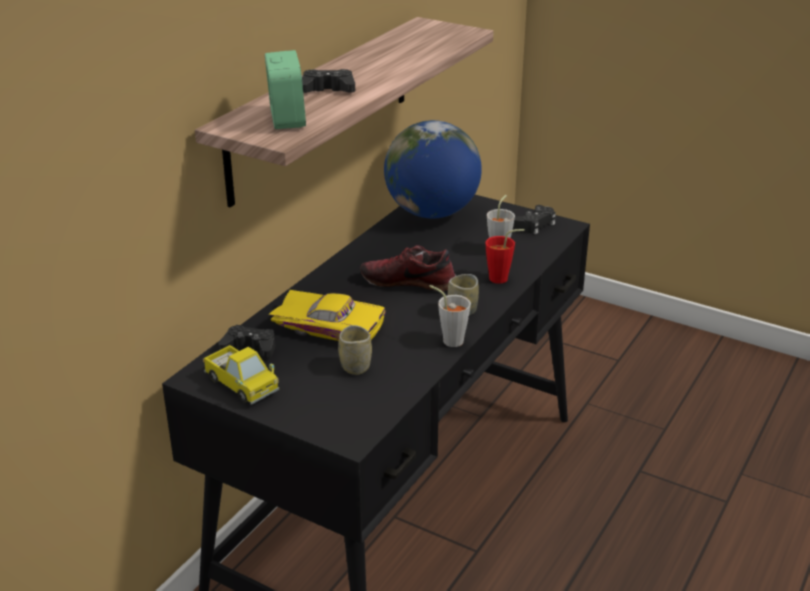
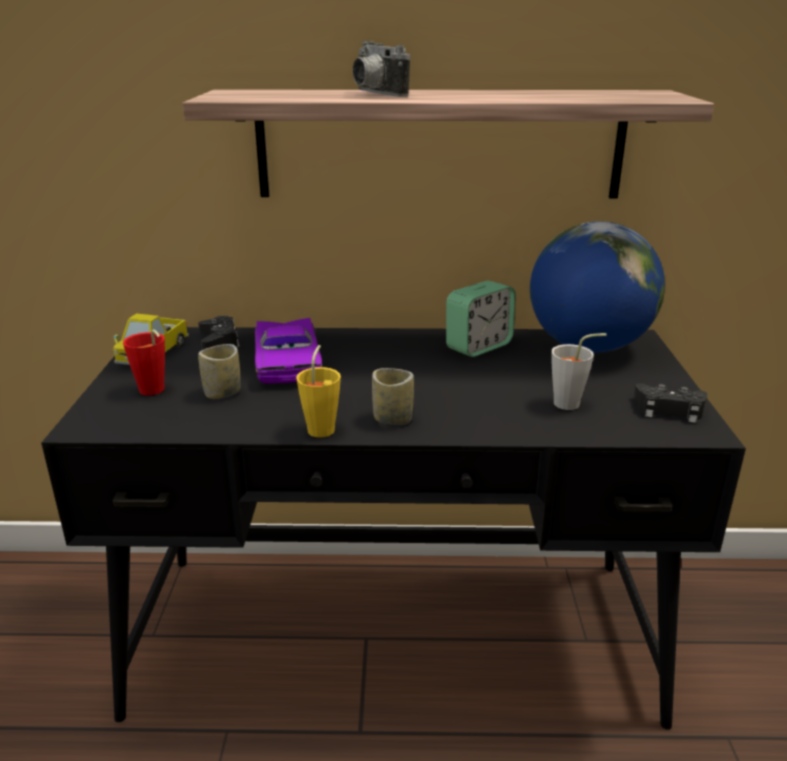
camera: 60 degrees right, 5 degrees down
alarm clock [265,50,306,129] -> alarm clock moved to [446,281,516,357]
yellow toy car [269,290,385,341] -> purple toy car [255,318,322,384]
black game controller [302,69,355,93] -> camera [353,41,410,97]
shoe [360,245,457,291] -> none
grey cup [429,285,471,347] -> yellow cup [296,345,341,438]
red cup [485,229,525,284] -> red cup moved to [123,329,165,396]

